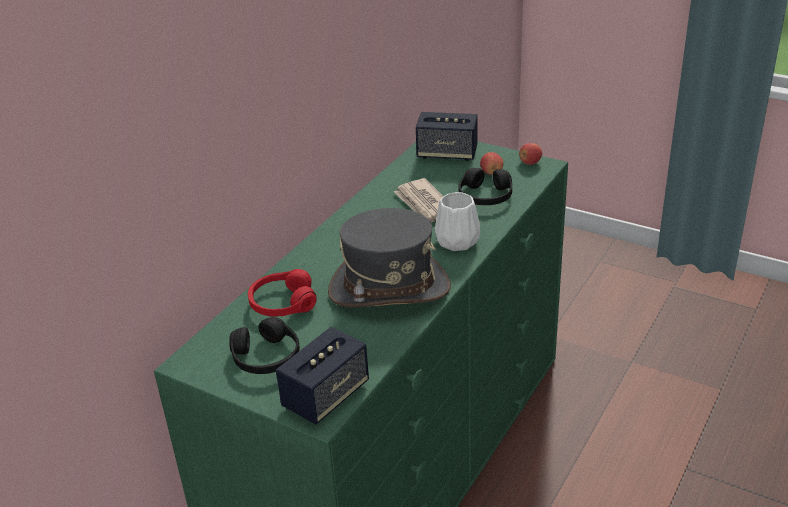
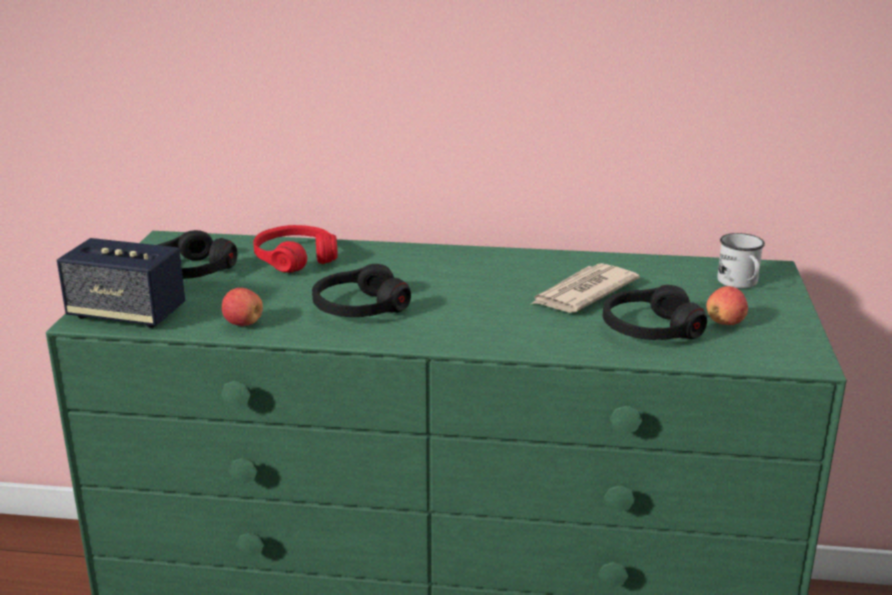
camera: 65 degrees right, 10 degrees down
grey hat [328,208,451,307] -> black headphones [312,264,411,317]
speaker [416,112,478,161] -> white mug [717,233,765,288]
white vase [435,192,480,251] -> none
apple [519,143,542,165] -> apple moved to [222,288,263,326]

